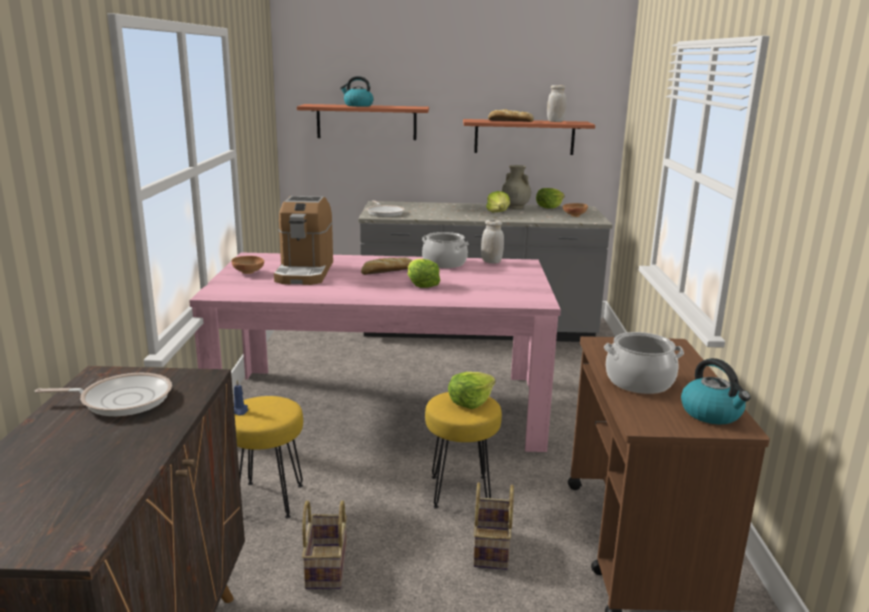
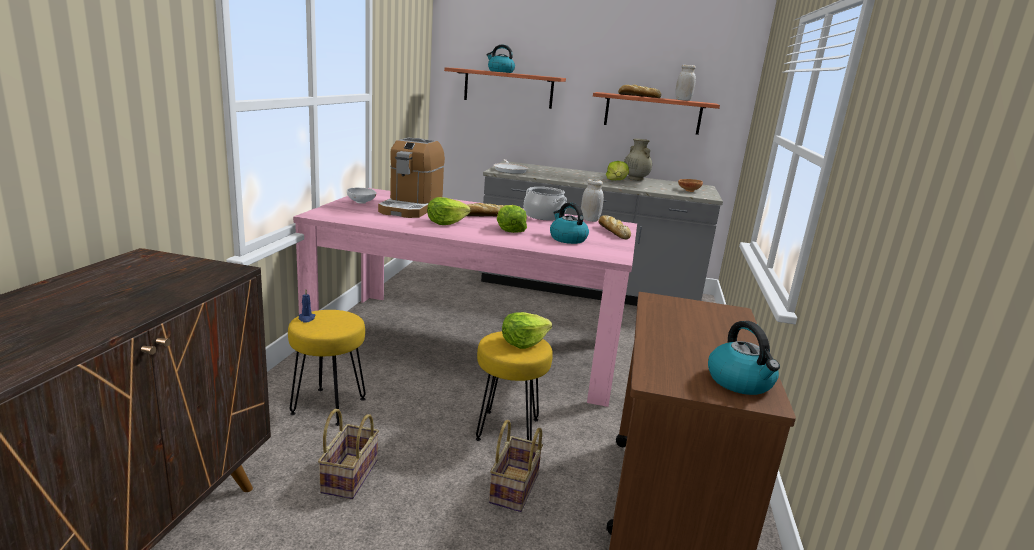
camera: 10 degrees right, 0 degrees up
frying pan [35,373,172,416] -> none
brown bowl [232,256,264,274] -> white bowl [347,188,376,204]
lettuce [536,188,565,208] -> lettuce moved to [427,197,470,225]
cooking pot [604,332,684,394] -> none
none -> kettle [550,203,589,244]
none -> bread [598,215,631,239]

